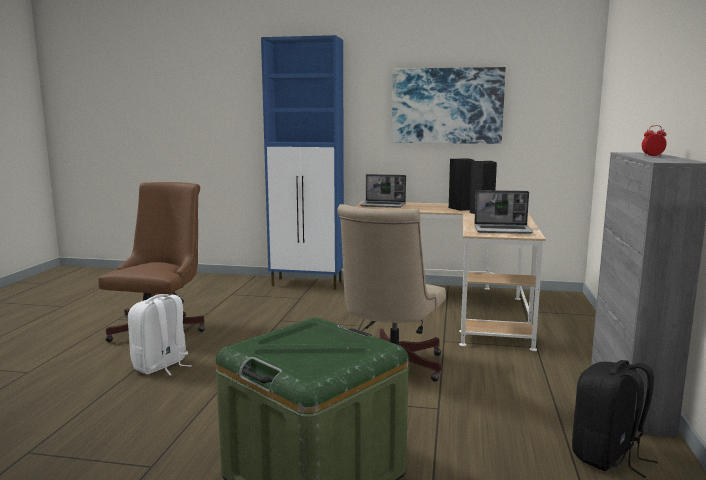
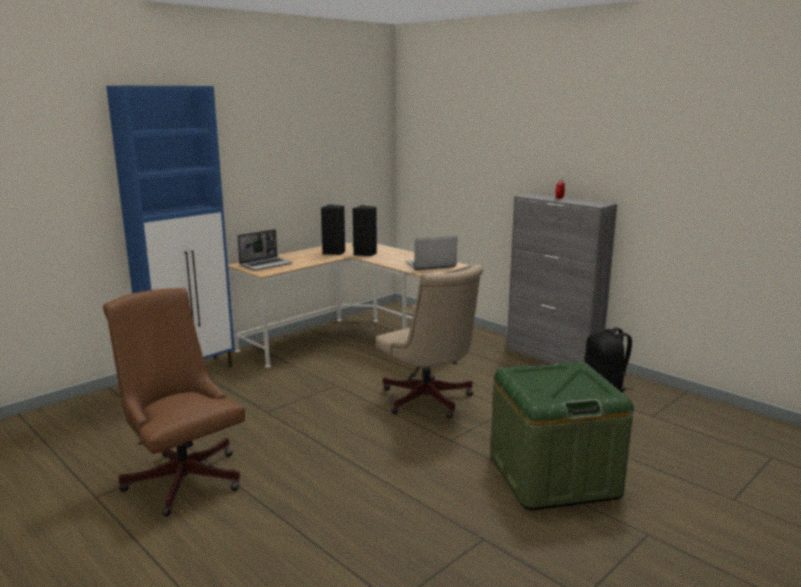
camera: 55 degrees left, 5 degrees up
white backpack [128,294,191,375] -> none
picture [392,67,506,144] -> none
laptop [474,190,533,234] -> laptop turned 150 degrees counterclockwise [405,236,457,270]

